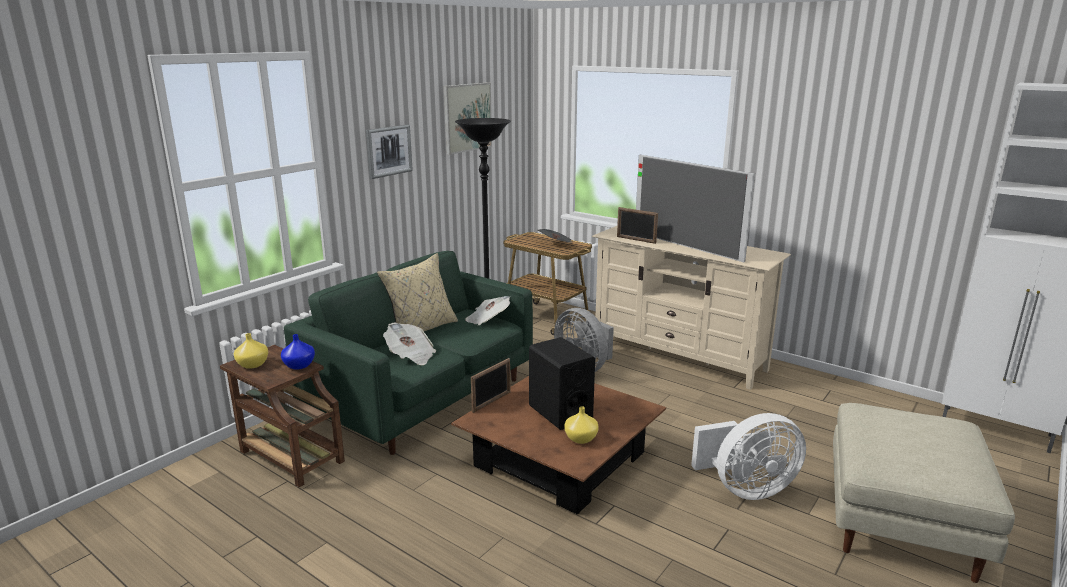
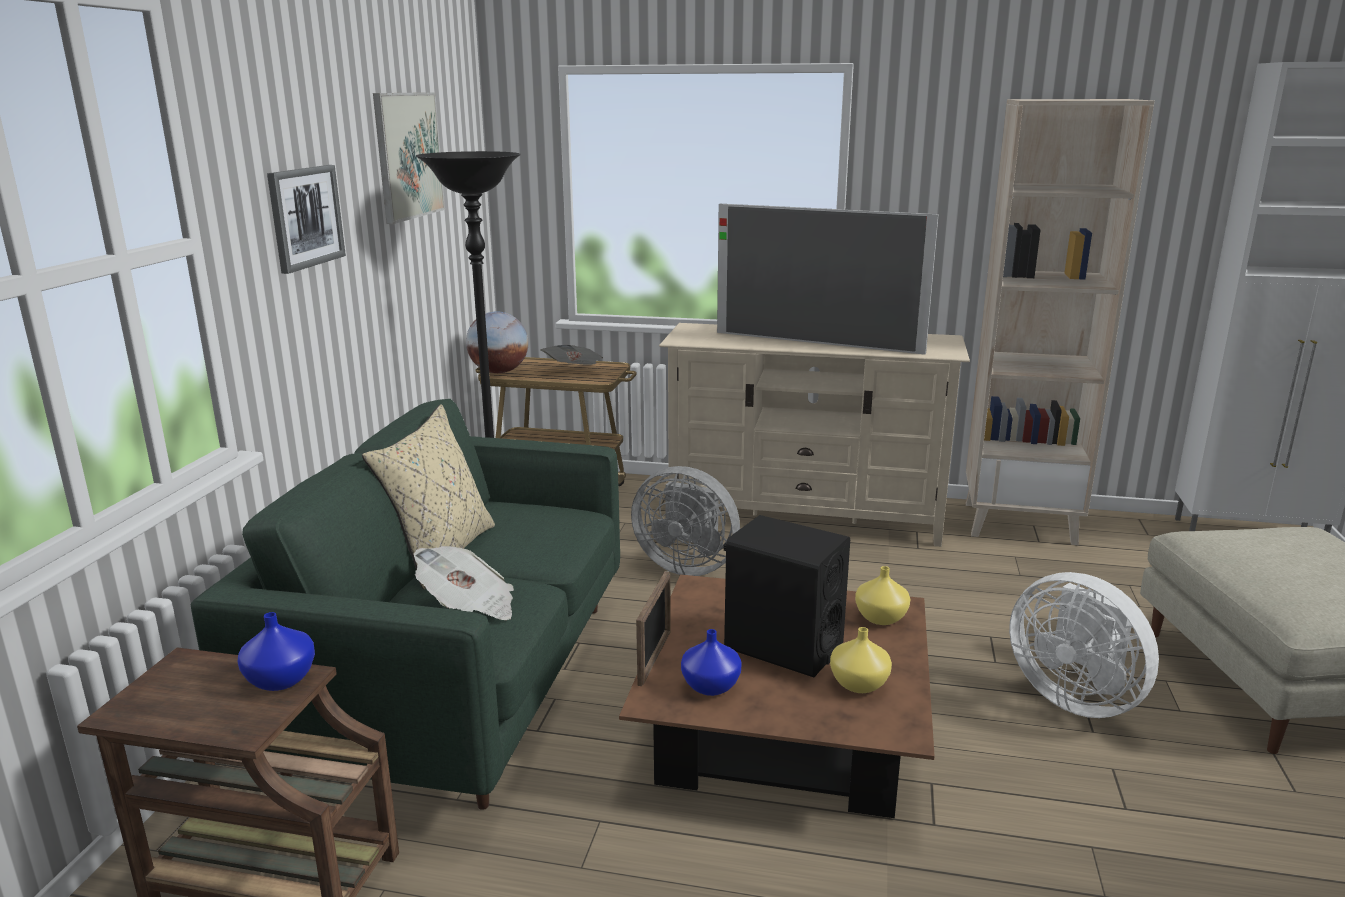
camera: 25 degrees left, 0 degrees up
yellow vase [234,333,268,369] -> yellow vase moved to [855,566,910,625]
newspaper [465,296,510,325] -> none
picture frame [617,207,658,244] -> none
white fan [691,413,806,500] -> white fan turned 90 degrees clockwise [1009,572,1159,718]
none -> globe [466,311,528,373]
none -> blue vase [681,629,742,696]
none -> beige bookcase [965,99,1155,545]

